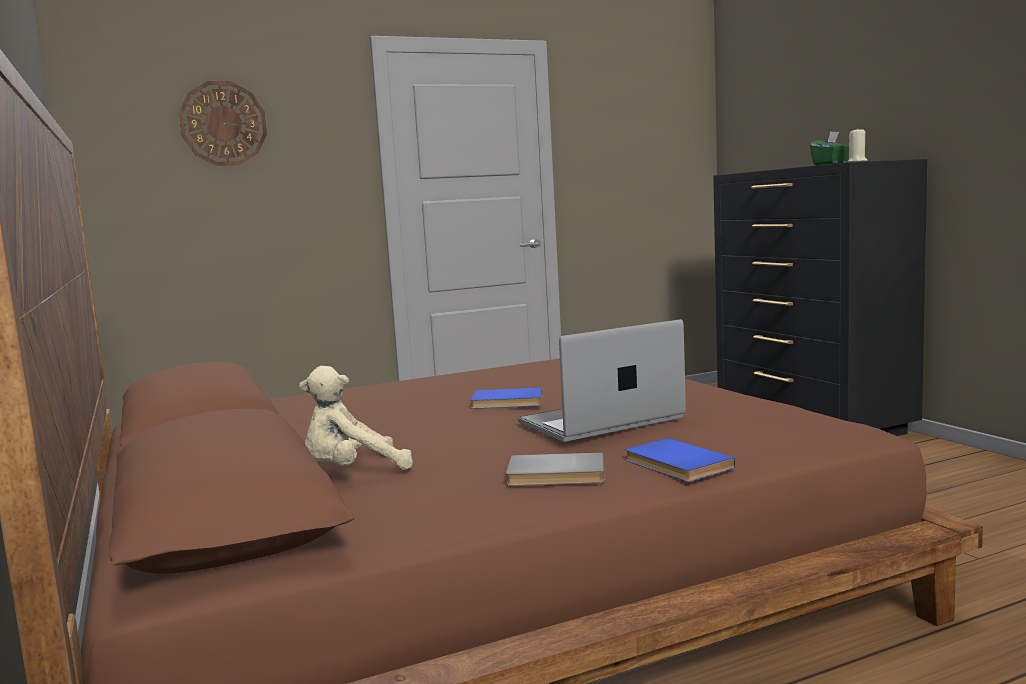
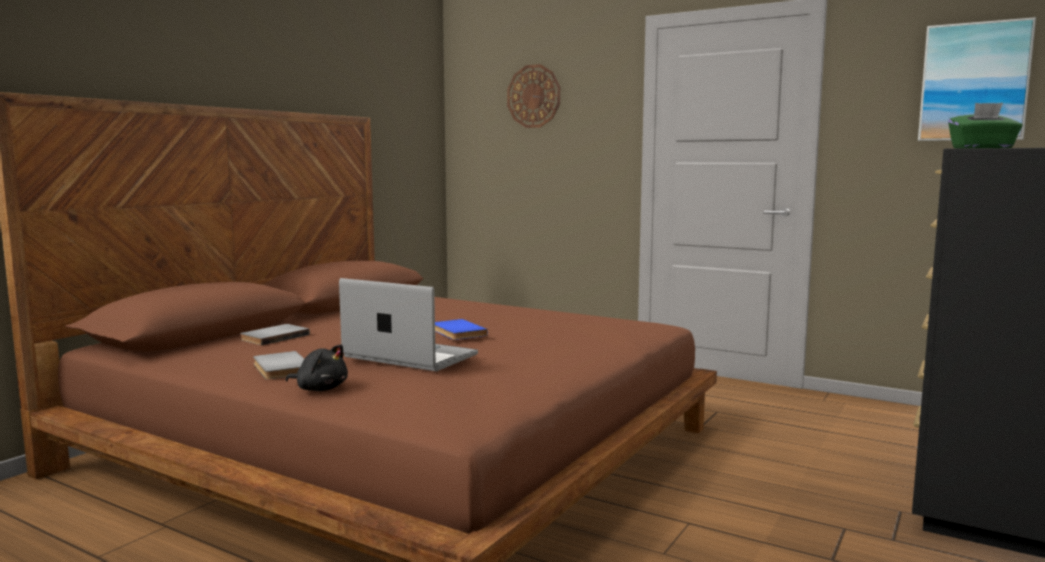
camera: 55 degrees right, 0 degrees up
beige plush toy [299,366,413,470] -> grey book [240,324,310,345]
blue book [625,438,735,482] -> black plush toy [286,344,348,391]
beige candle [848,128,867,162] -> none
none -> picture [918,17,1036,141]

